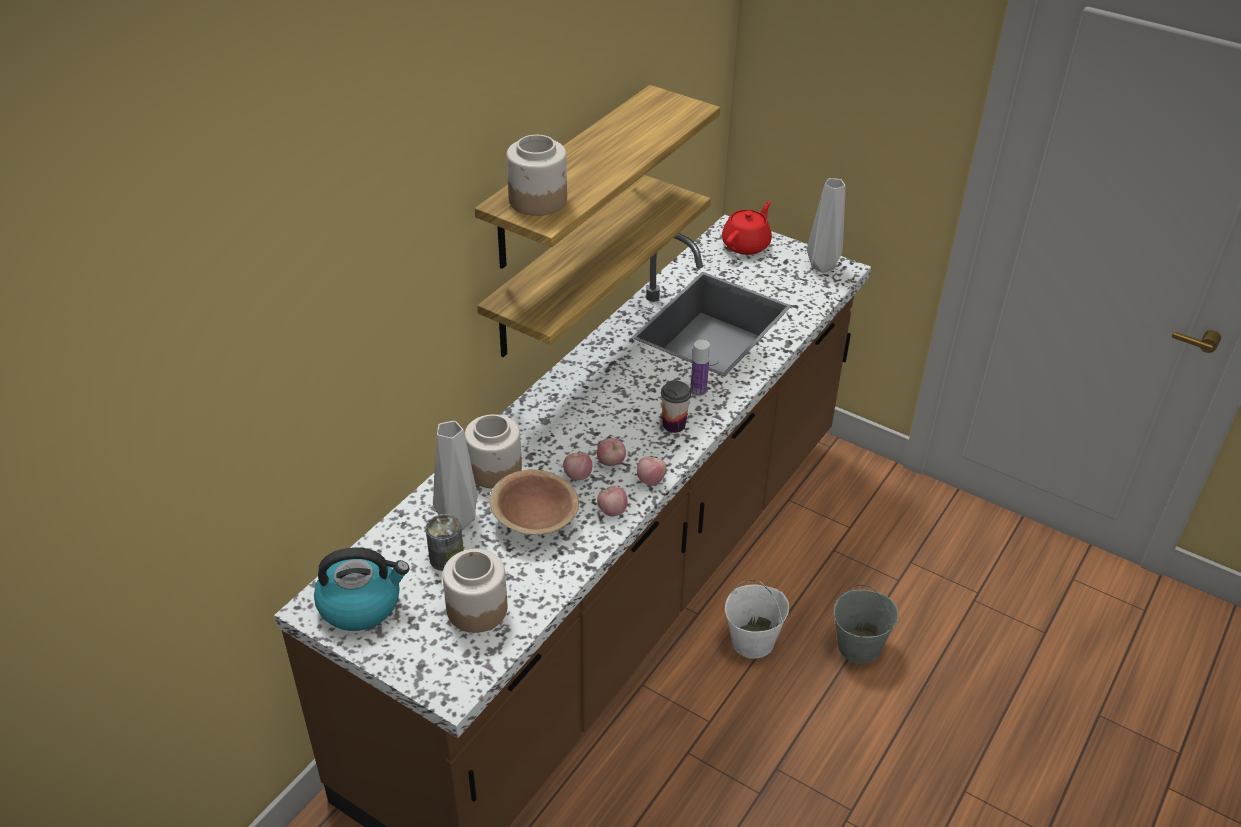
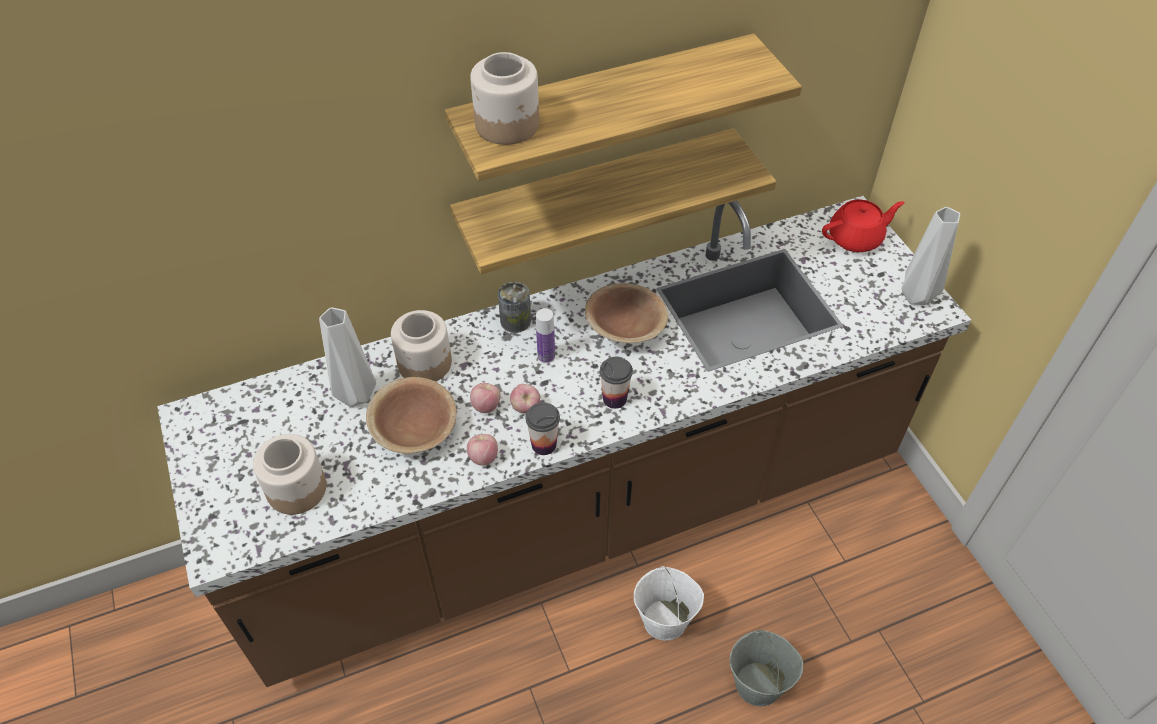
camera: 35 degrees right, 10 degrees up
kettle [314,547,409,631] -> none
can [426,514,464,571] -> can moved to [498,282,531,333]
apple [637,457,666,485] -> cup [526,402,560,455]
bottle [690,340,710,396] -> bottle moved to [536,308,555,363]
none -> brown bowl [585,283,668,343]

